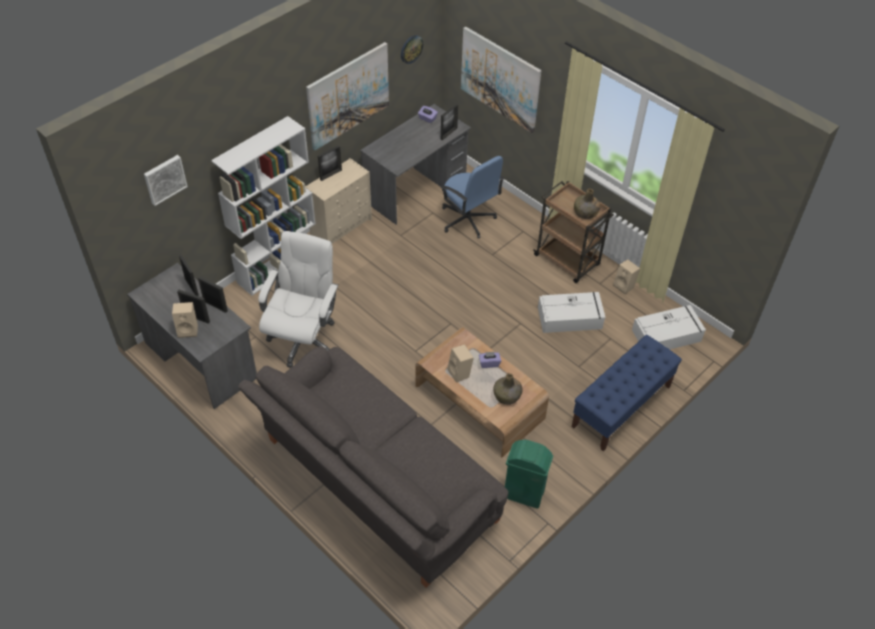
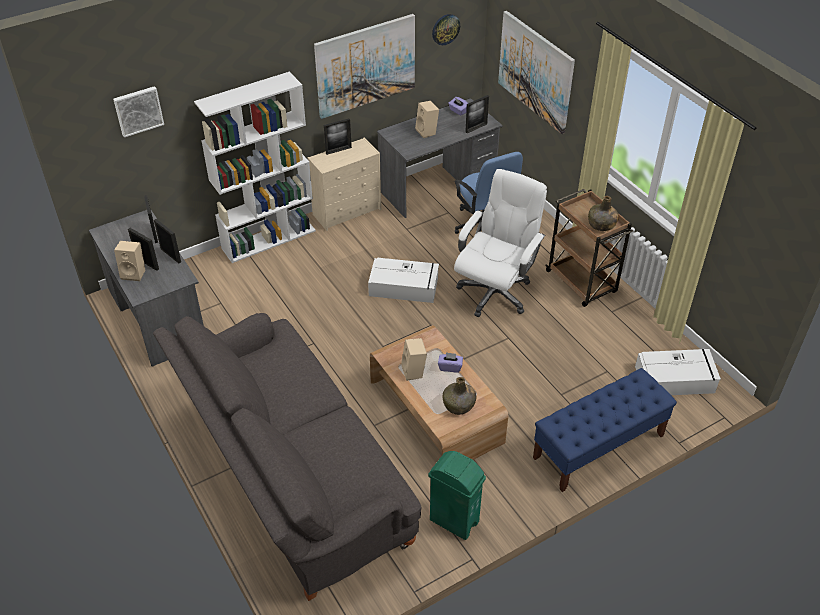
camera: 15 degrees right, 5 degrees down
white office chair [258,231,338,368] -> white office chair moved to [454,169,547,317]
white storage box [538,292,606,333] -> white storage box moved to [368,258,439,303]
beige speaker [613,259,640,294] -> beige speaker moved to [415,101,439,138]

